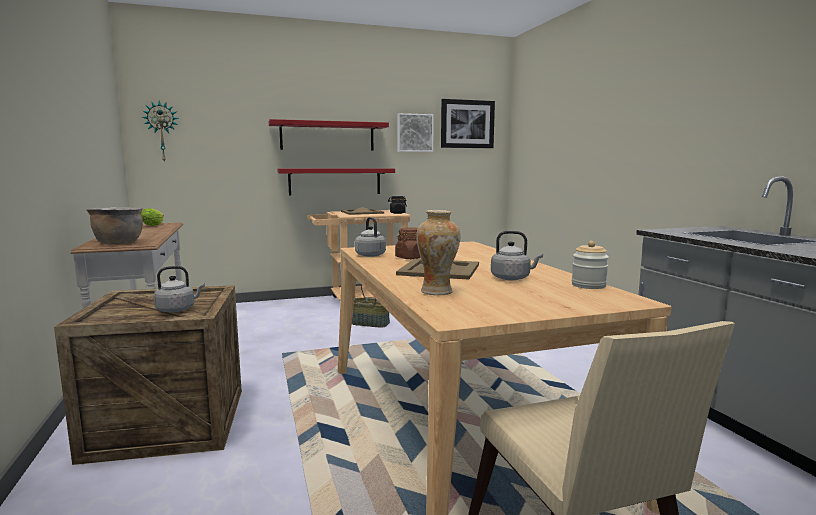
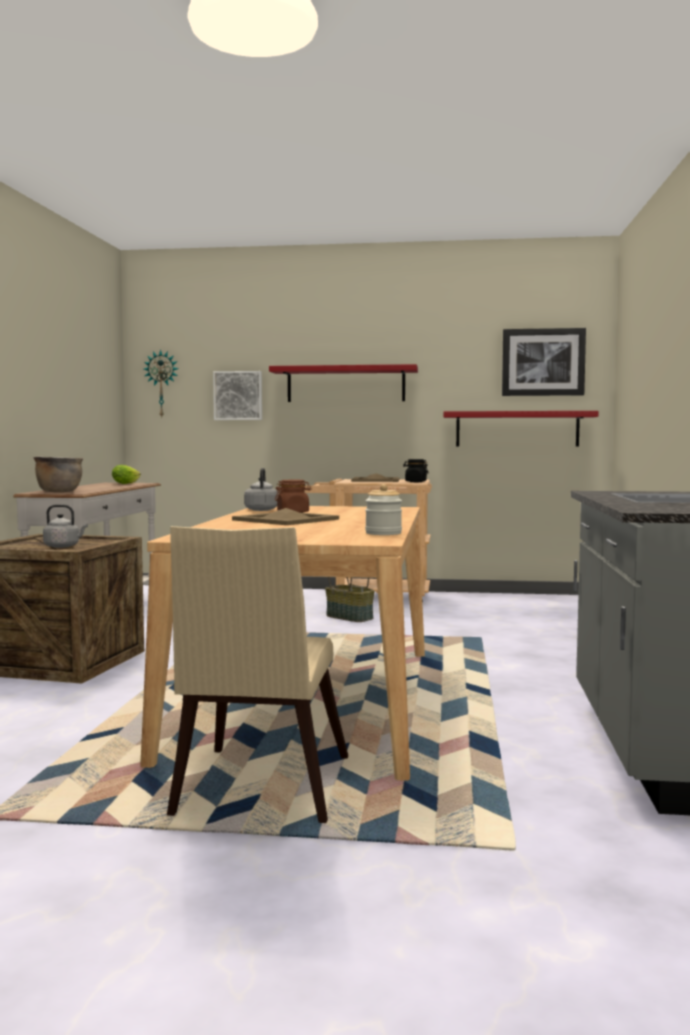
camera: 25 degrees right, 5 degrees down
red shelf [278,168,395,196] -> red shelf moved to [444,411,599,447]
picture [397,113,434,152] -> picture moved to [213,371,262,420]
vase [416,210,460,295] -> none
grey kettle [491,231,543,280] -> none

